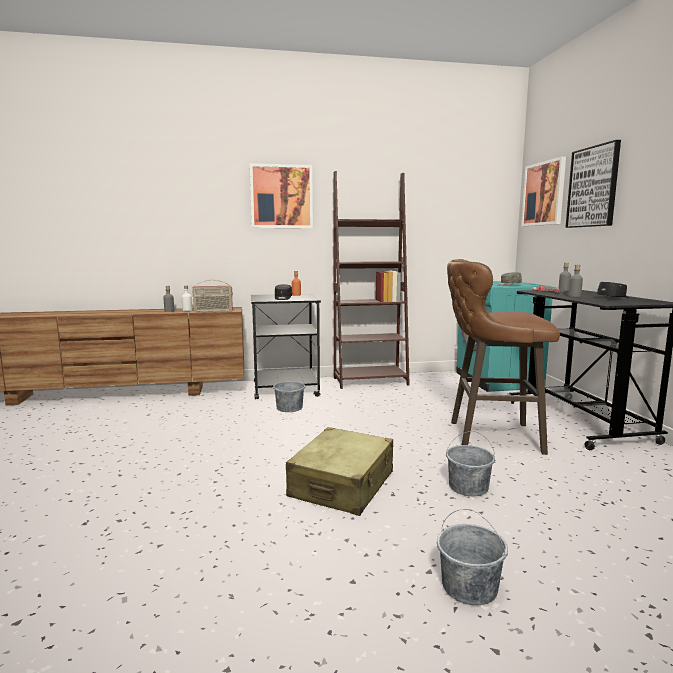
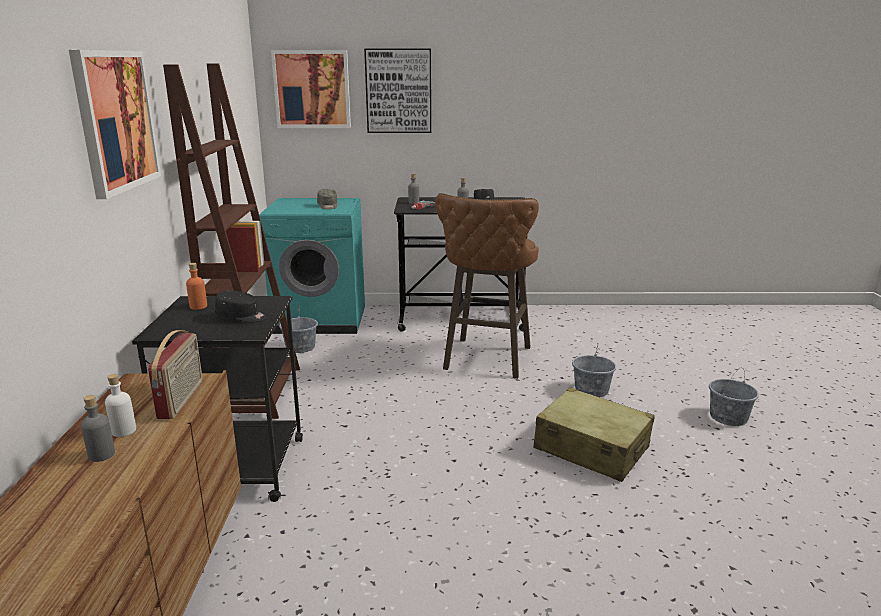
camera: 80 degrees left, 10 degrees up
grey bucket [273,369,305,412] -> grey bucket moved to [279,306,318,353]

